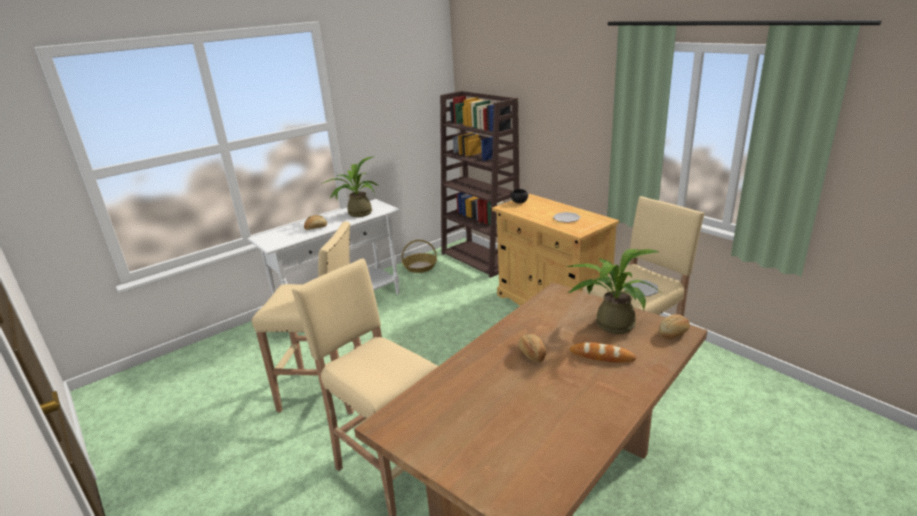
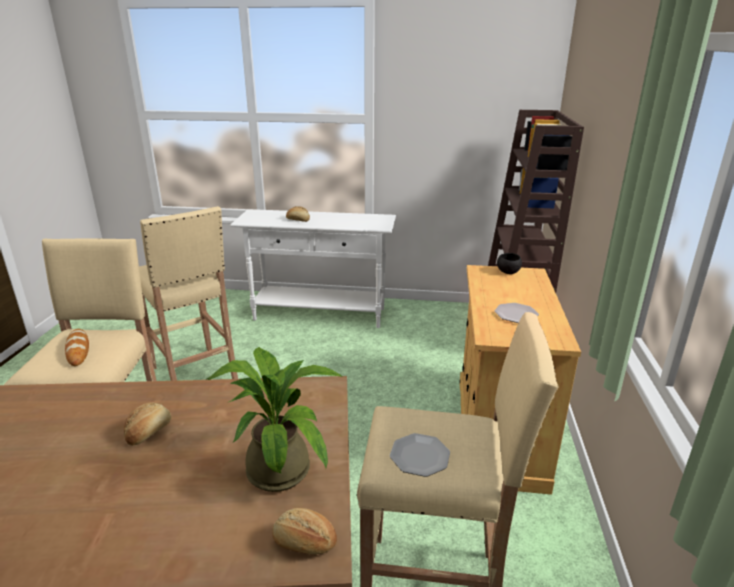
camera: 45 degrees right, 0 degrees up
potted plant [321,157,379,217] -> none
basket [402,240,437,273] -> none
bread [570,342,636,363] -> bread moved to [65,329,89,366]

